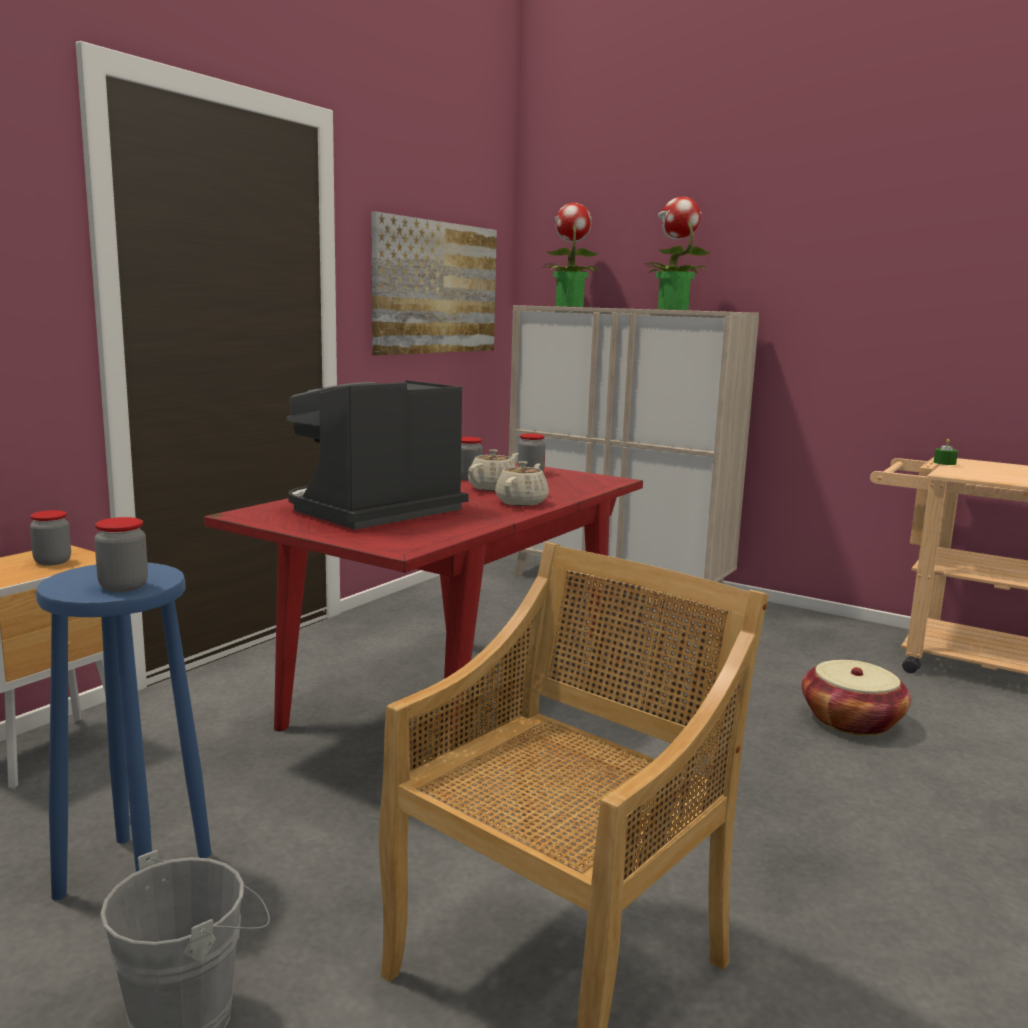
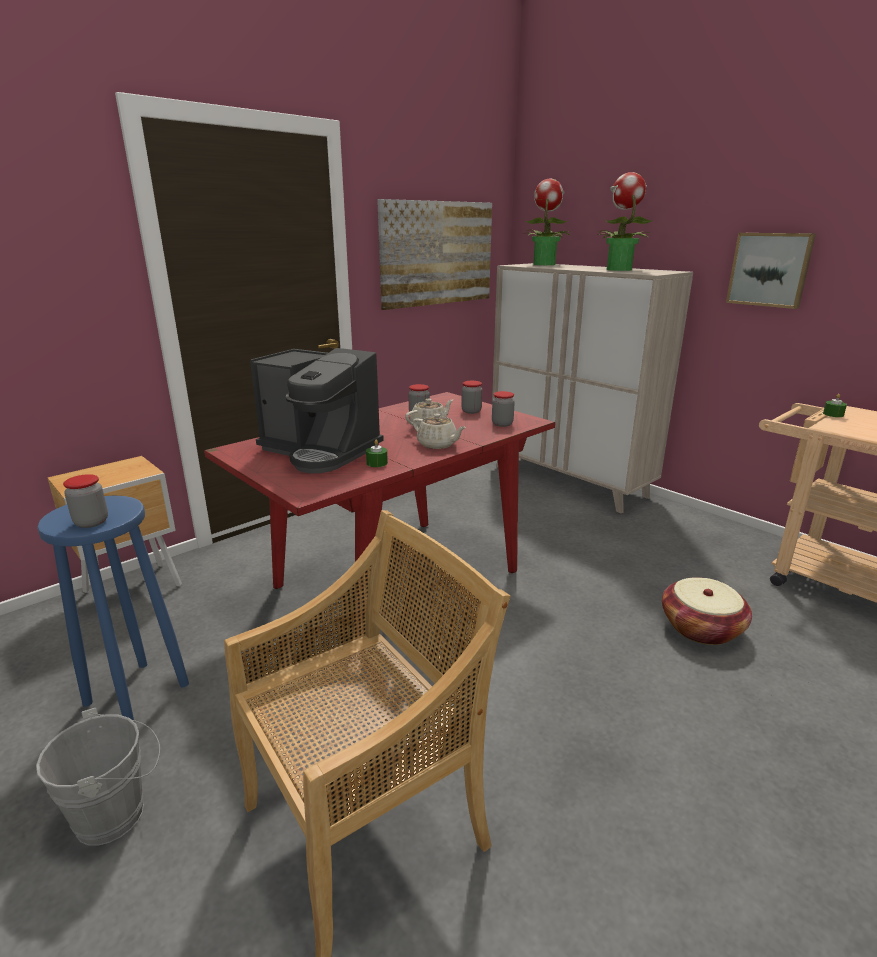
camera: 15 degrees right, 10 degrees up
jar [30,510,71,566] -> jar moved to [492,391,515,427]
coffee machine [286,380,469,530] -> coffee machine turned 120 degrees counterclockwise [250,348,384,473]
beige teapot [495,461,549,506] -> beige teapot turned 90 degrees clockwise [413,413,466,449]
none -> green candle [366,439,388,467]
none -> picture [726,233,816,309]

